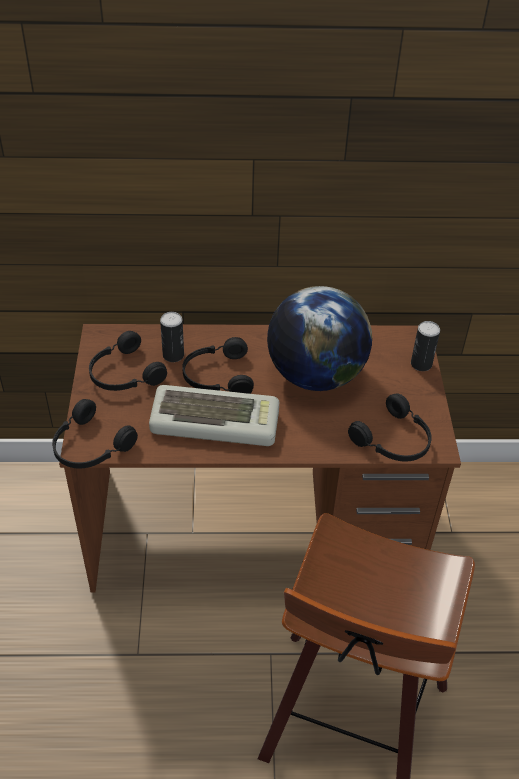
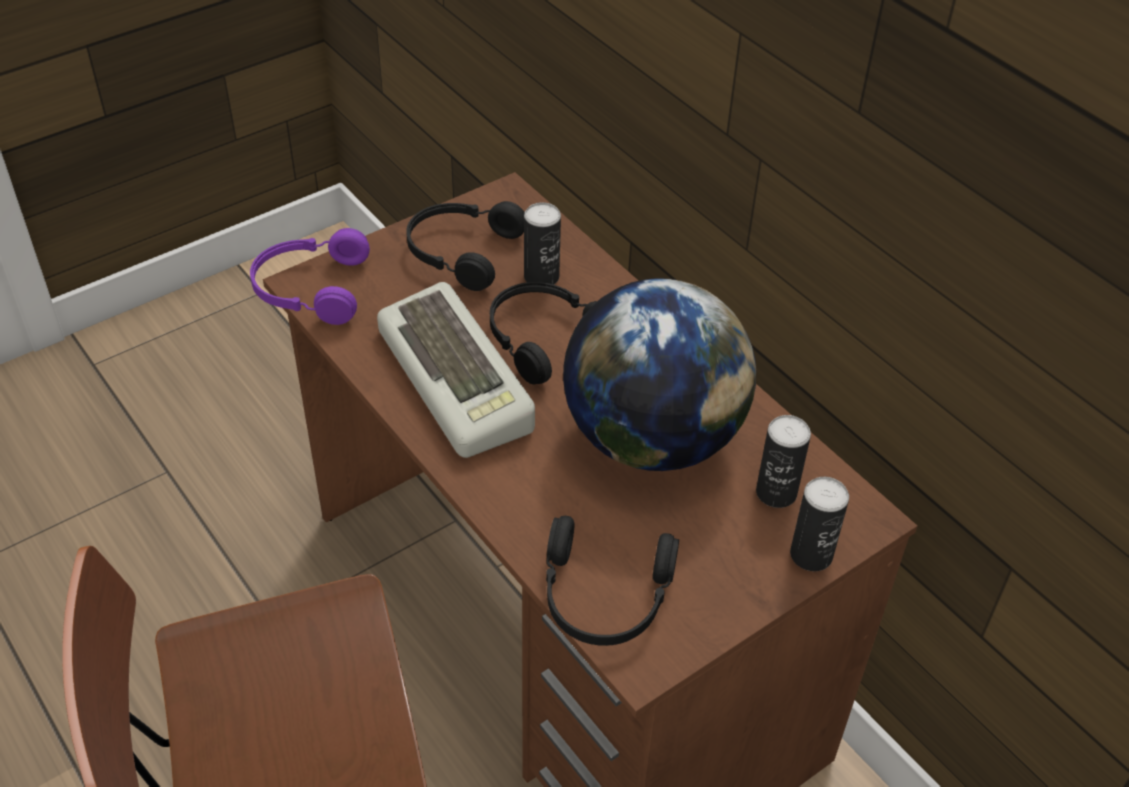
camera: 55 degrees right, 0 degrees up
black headphones [52,399,138,469] -> purple headphones [250,228,370,325]
none -> can [756,415,811,508]

